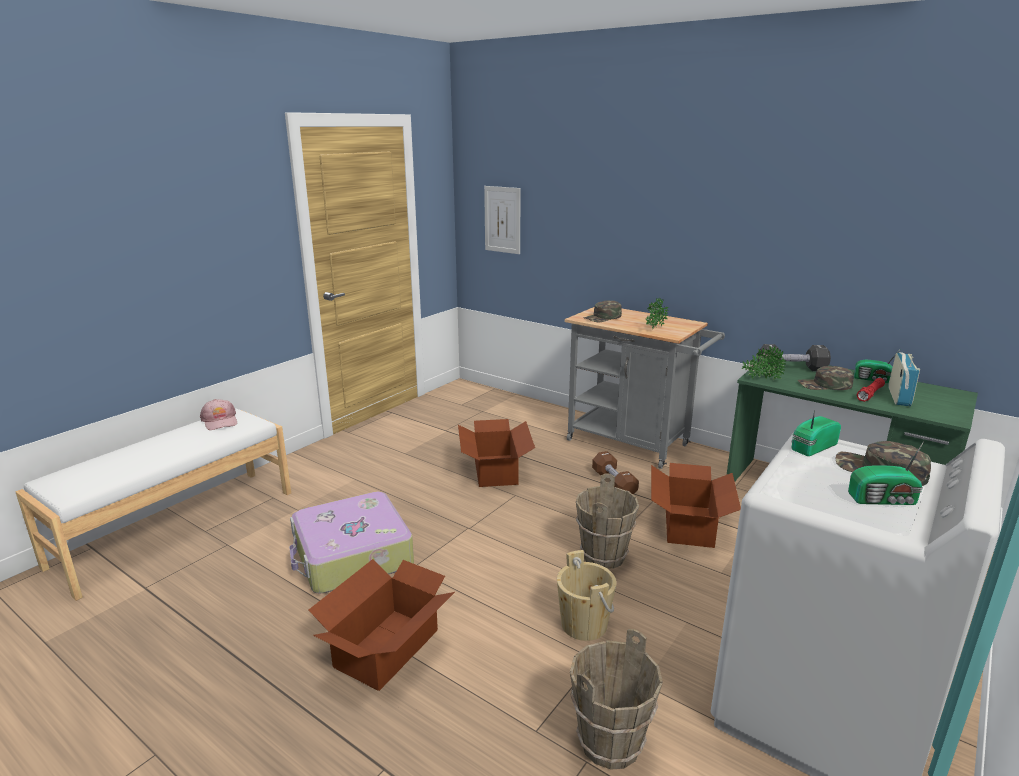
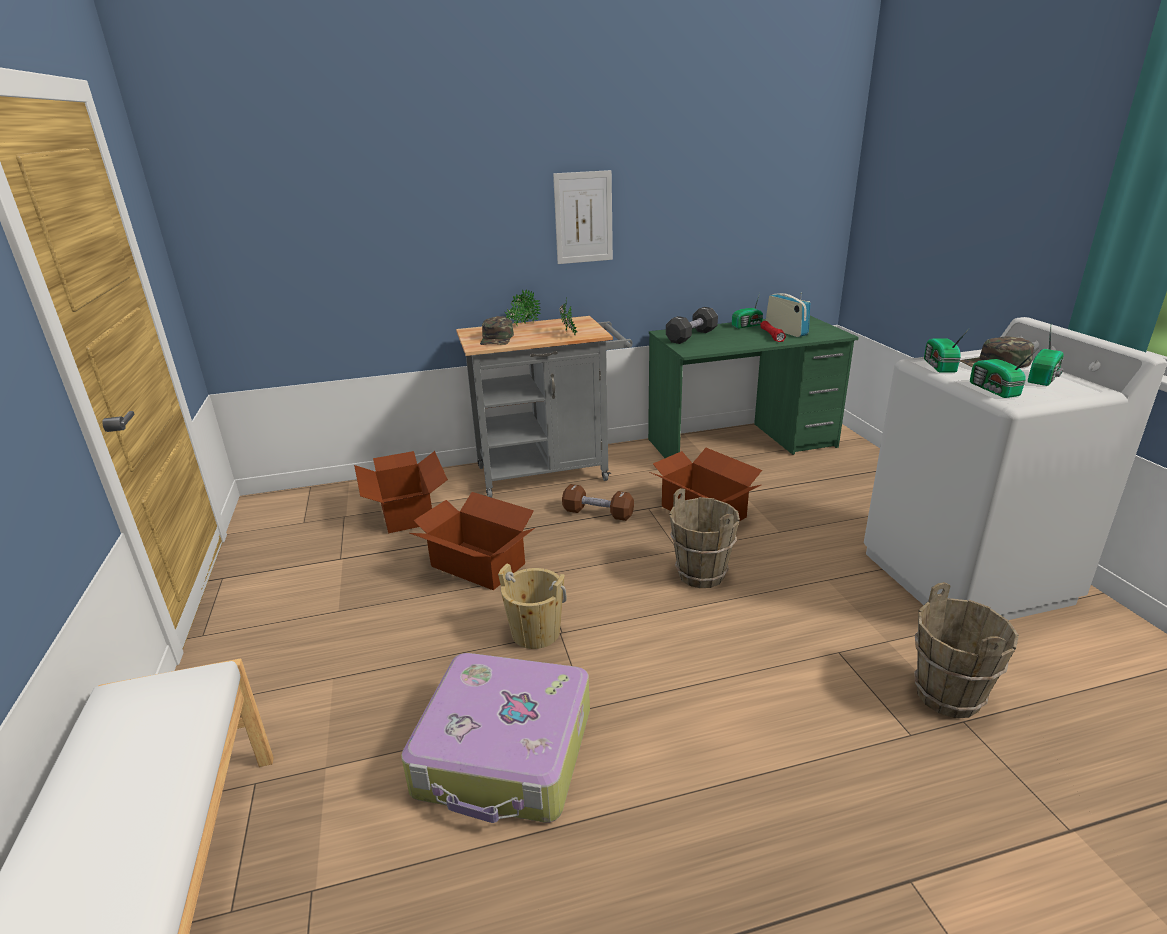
camera: 50 degrees left, 5 degrees up
pink cap [200,399,237,430] -> none
cardboard box [308,559,455,691] -> cardboard box moved to [354,451,448,533]
picture [484,186,521,254] -> picture moved to [553,170,613,264]
beige bucket [557,550,617,641] -> beige bucket moved to [498,564,567,649]
potted plant [742,346,786,380] -> potted plant moved to [505,289,541,327]
green cap [798,366,854,390] -> none
none -> radio [970,349,1038,398]

